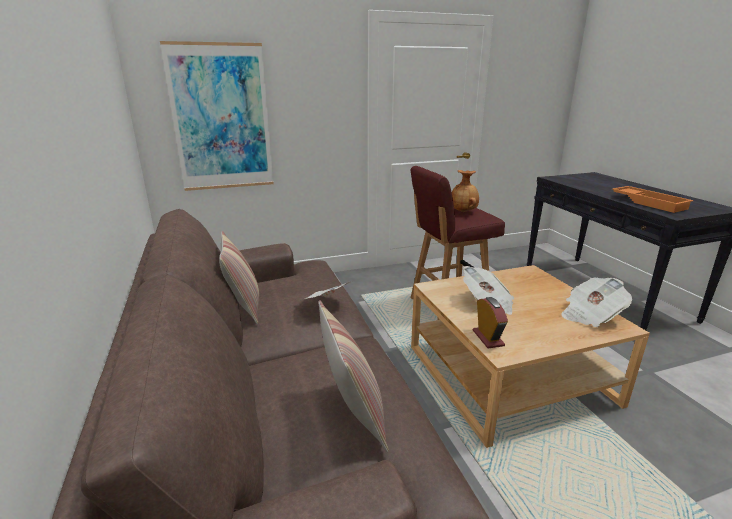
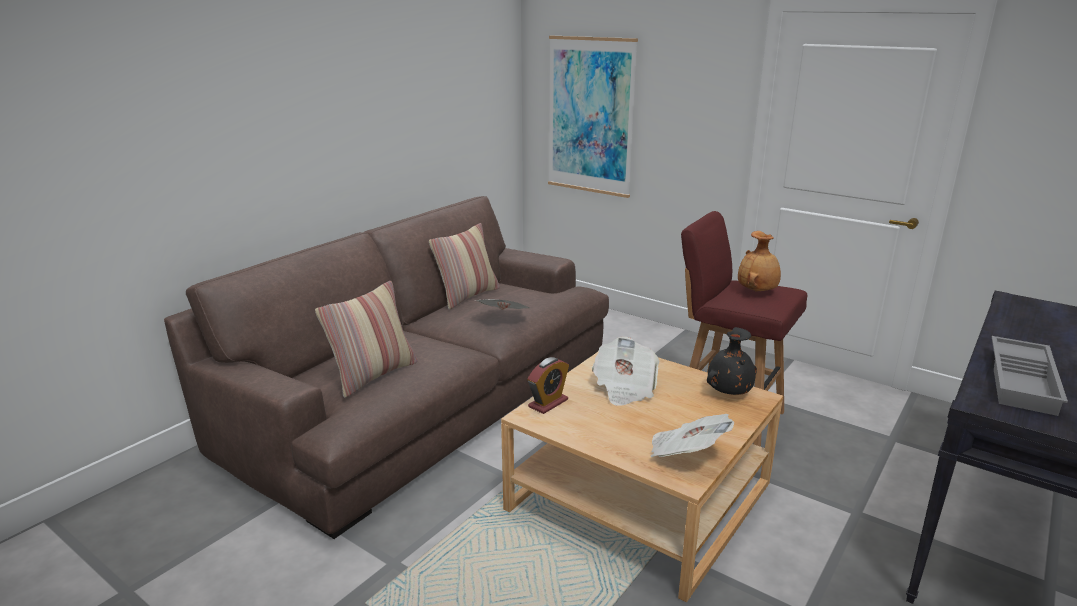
camera: 55 degrees right, 0 degrees up
orange tray [612,186,694,213] -> grey tray [992,336,1068,416]
none -> black vase [707,327,757,395]

